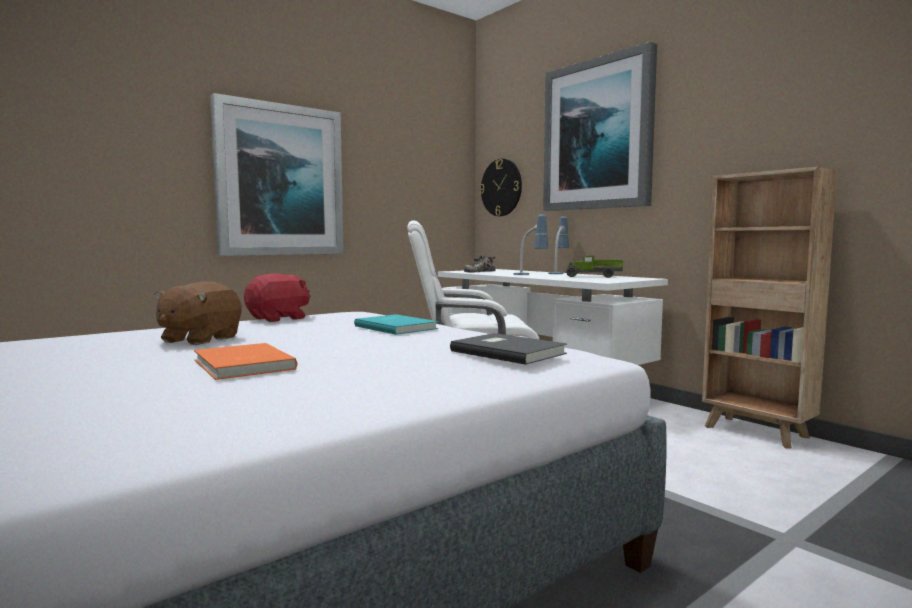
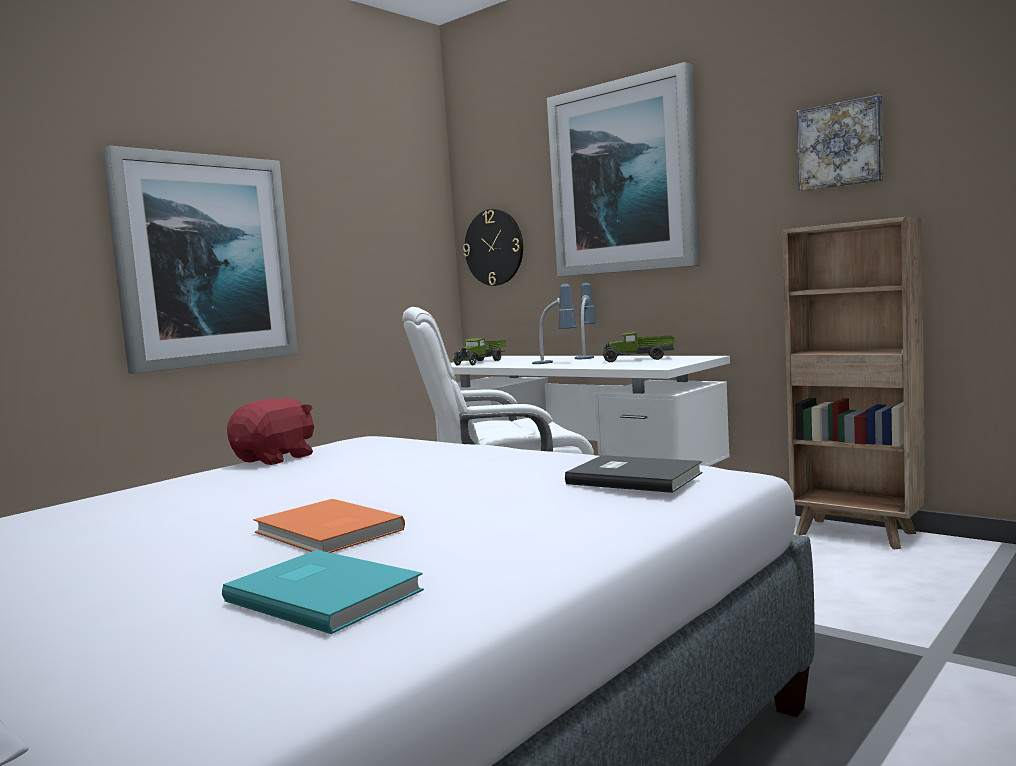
camera: 10 degrees left, 0 degrees up
brown plush toy [154,281,242,345] -> none
turquoise book [354,314,438,335] -> turquoise book moved to [222,550,424,634]
shoe [464,255,496,272] -> toy truck [453,338,506,366]
none -> picture [797,95,883,191]

